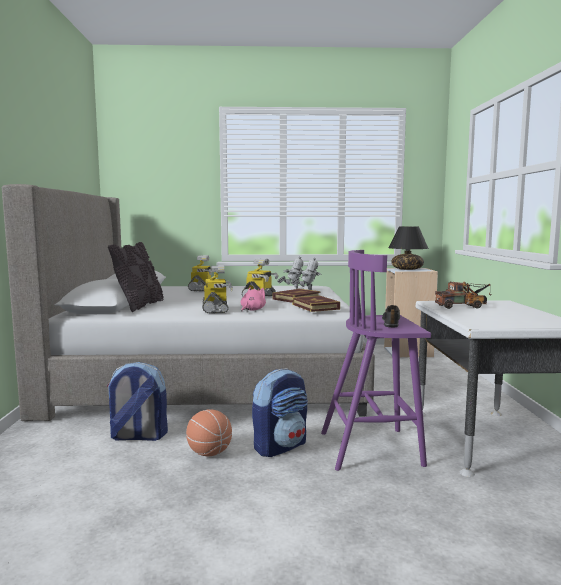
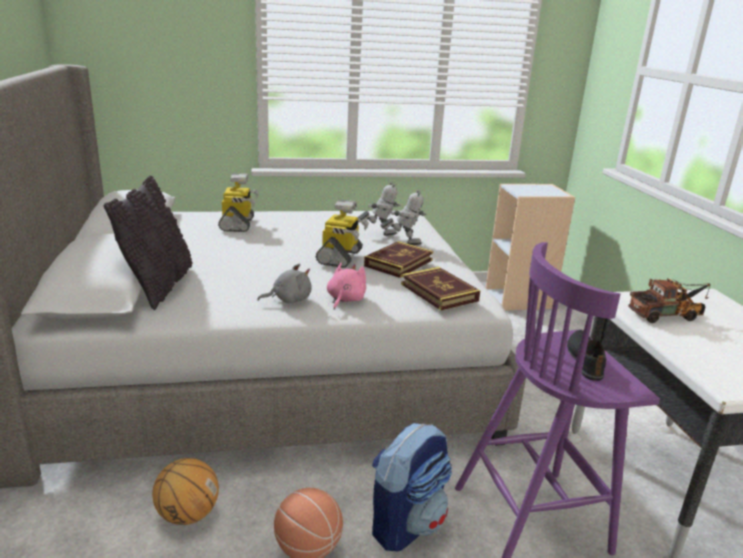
camera: 10 degrees left, 15 degrees up
backpack [107,362,168,441] -> basketball [152,458,219,525]
toy robot [202,265,233,313] -> grey plush toy [257,263,312,304]
black table lamp [388,226,428,270] -> none

